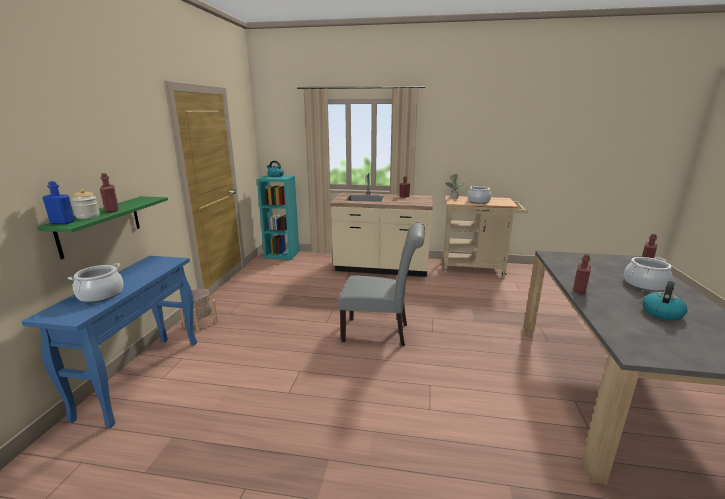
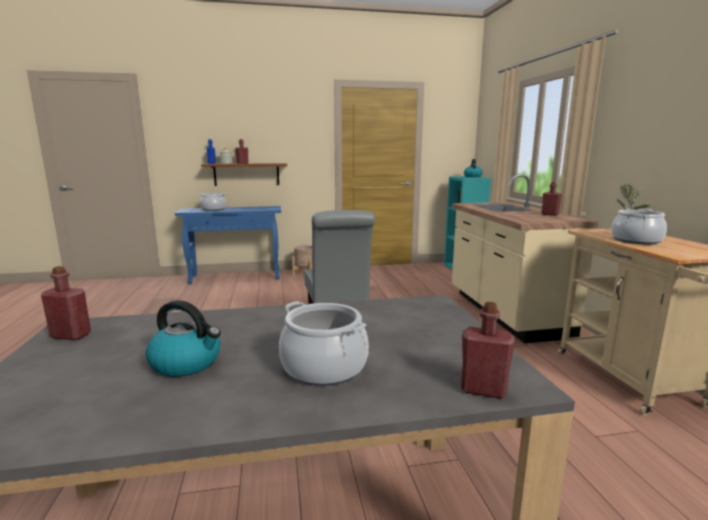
camera: 70 degrees right, 5 degrees down
green shelf [37,196,168,259] -> brown shelf [201,163,287,186]
red bottle [573,254,591,293] -> red bottle moved to [41,266,91,340]

